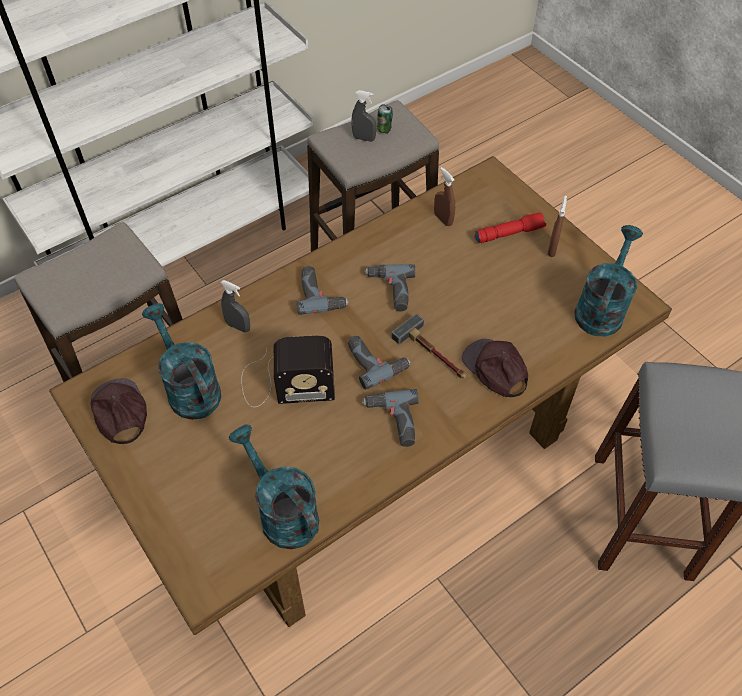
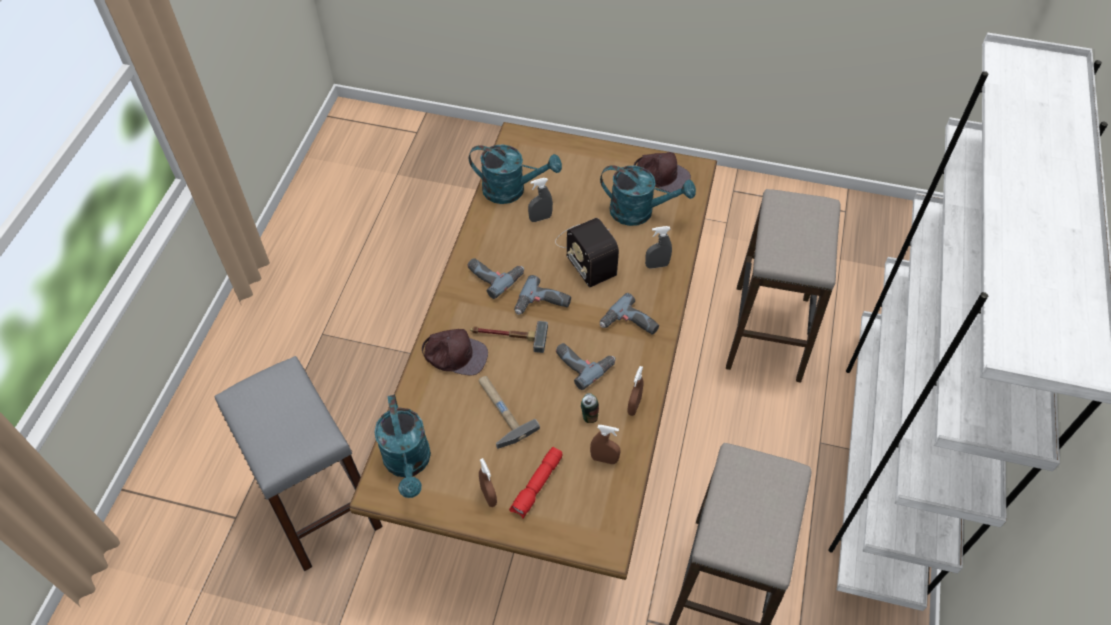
camera: 140 degrees right, 0 degrees up
radio [241,335,335,407] -> radio turned 75 degrees counterclockwise [555,218,619,287]
grey spray bottle [351,90,376,142] -> grey spray bottle moved to [528,178,553,222]
can [377,105,393,134] -> can moved to [581,393,599,423]
none -> hammer [479,376,540,449]
none -> brown spray bottle [627,366,644,416]

